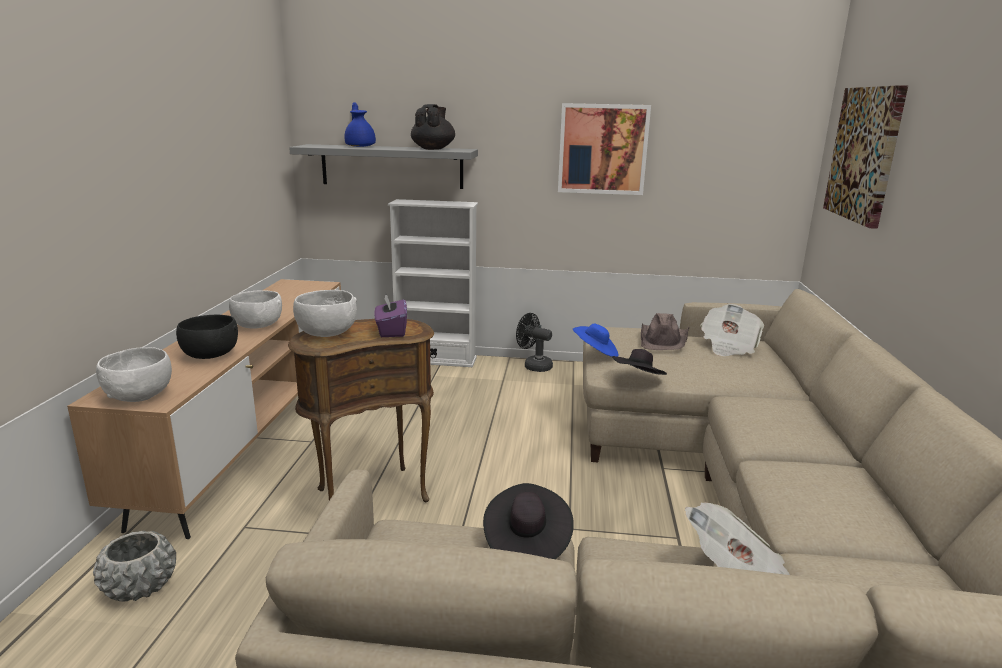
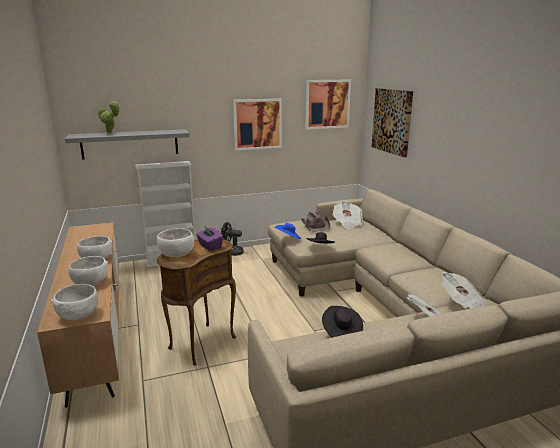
camera: 25 degrees left, 0 degrees up
grey planter [93,531,176,602] -> none
black bowl [176,315,238,359] -> white bowl [68,256,108,286]
blue teapot [344,102,376,147] -> potted plant [98,100,120,134]
black teapot [411,104,455,150] -> none
none -> picture [305,80,351,129]
none -> newspaper [442,272,486,309]

